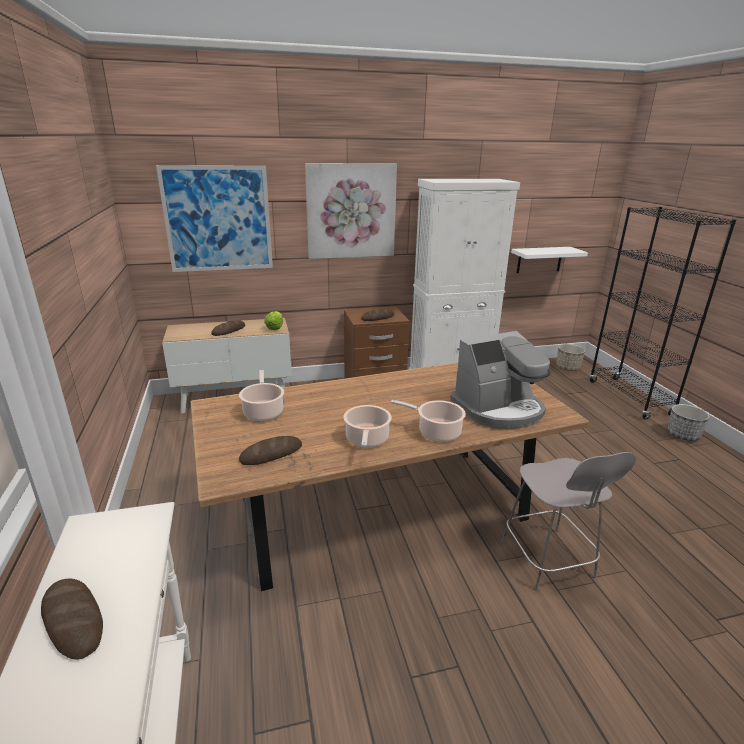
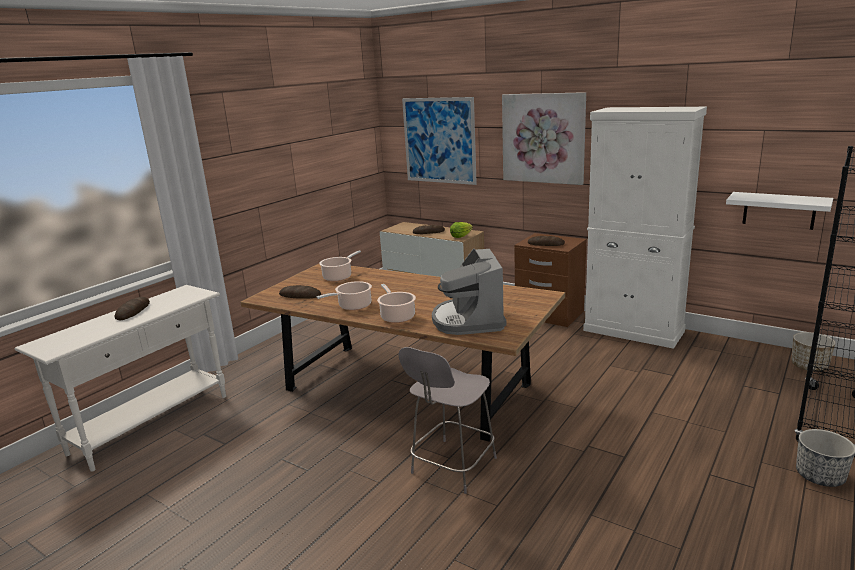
camera: 50 degrees right, 5 degrees down
coffee machine [450,331,550,429] -> coffee machine turned 60 degrees clockwise [432,249,506,335]

